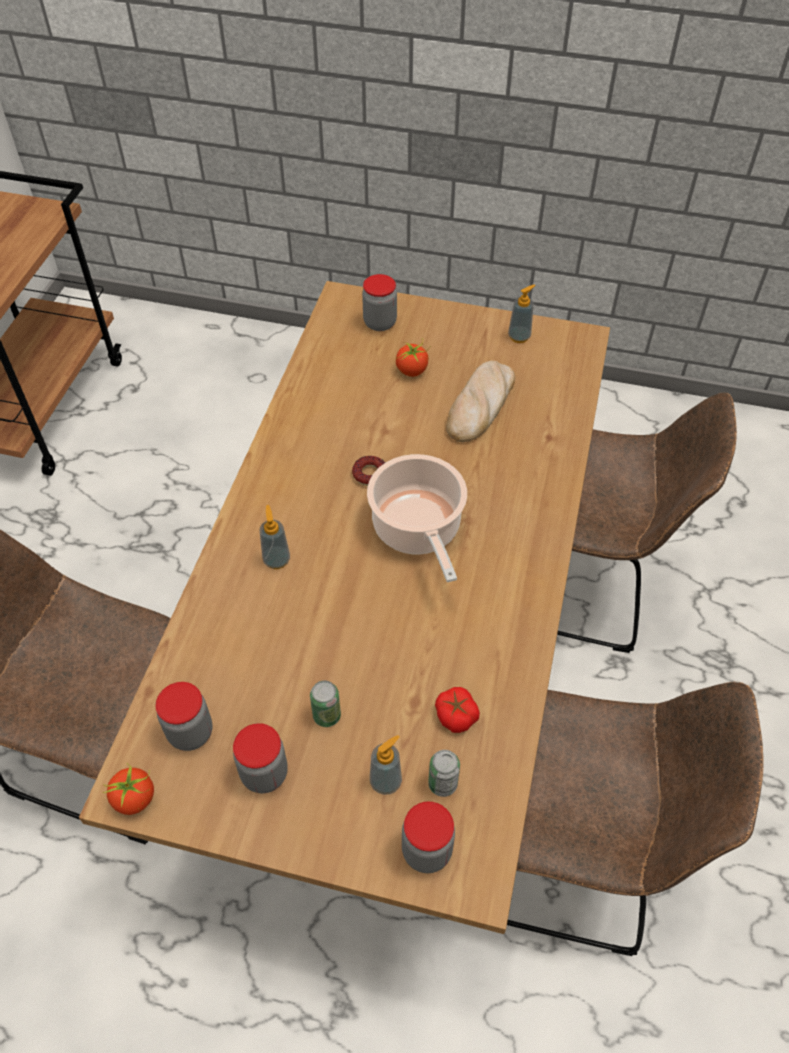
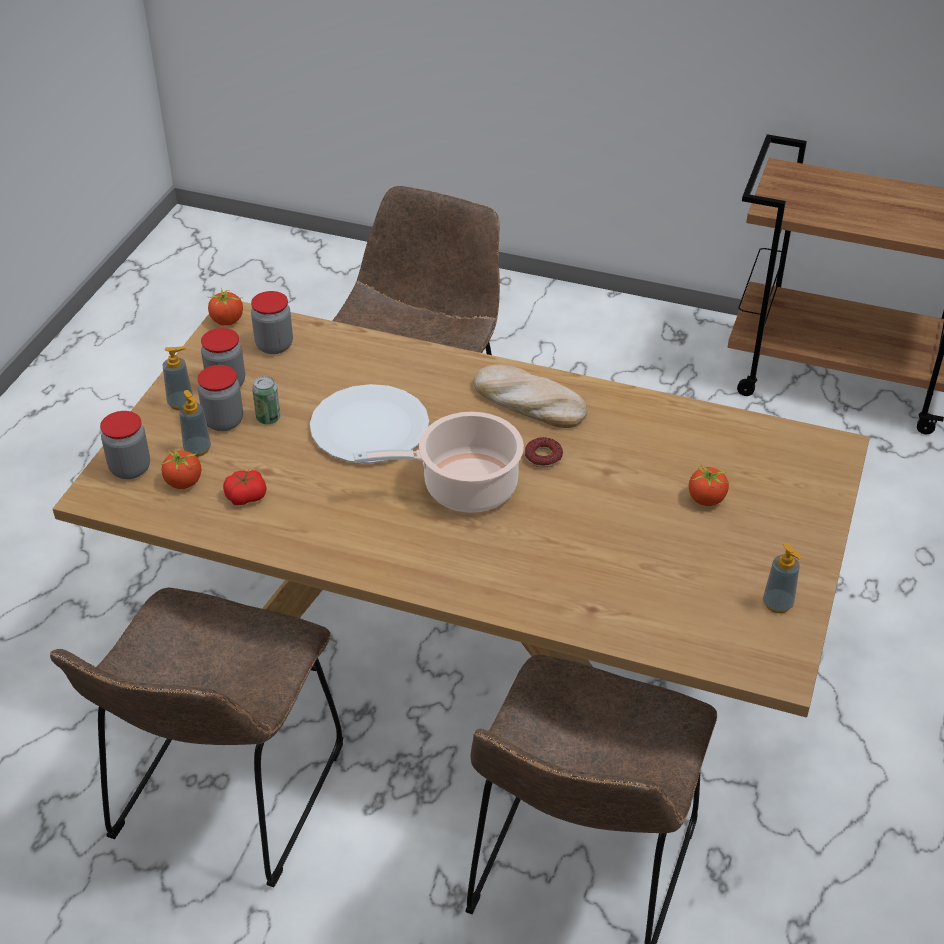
camera: 95 degrees right, 10 degrees down
soap dispenser [260,505,290,569] -> soap dispenser moved to [163,347,193,410]
jar [362,274,397,331] -> jar moved to [198,365,243,431]
can [428,750,460,797] -> tomato [160,449,201,489]
bread [446,361,515,442] -> bread moved to [473,364,587,428]
none -> white plate [310,384,429,464]

